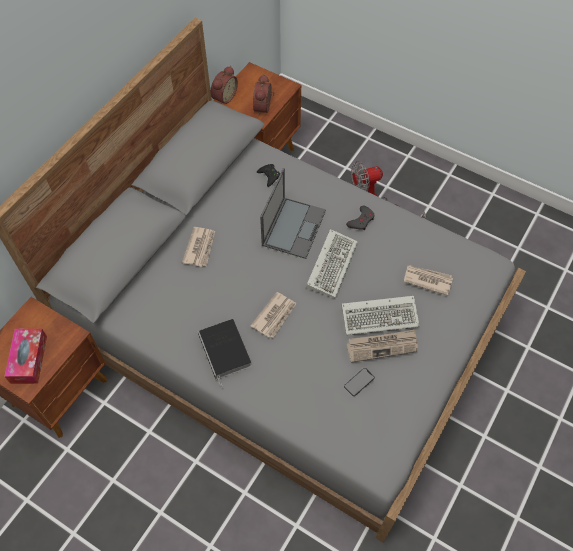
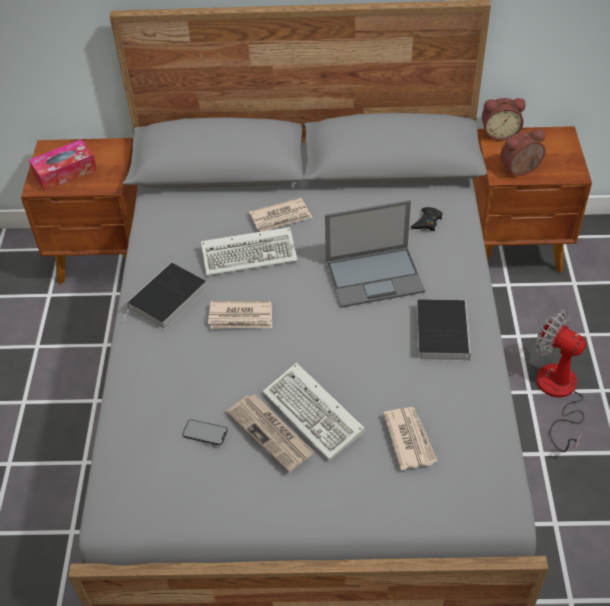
camera: 60 degrees right, 10 degrees down
keyboard [306,229,358,298] -> keyboard moved to [201,227,298,276]
grey game controller [346,206,375,230] -> book [416,298,471,362]

